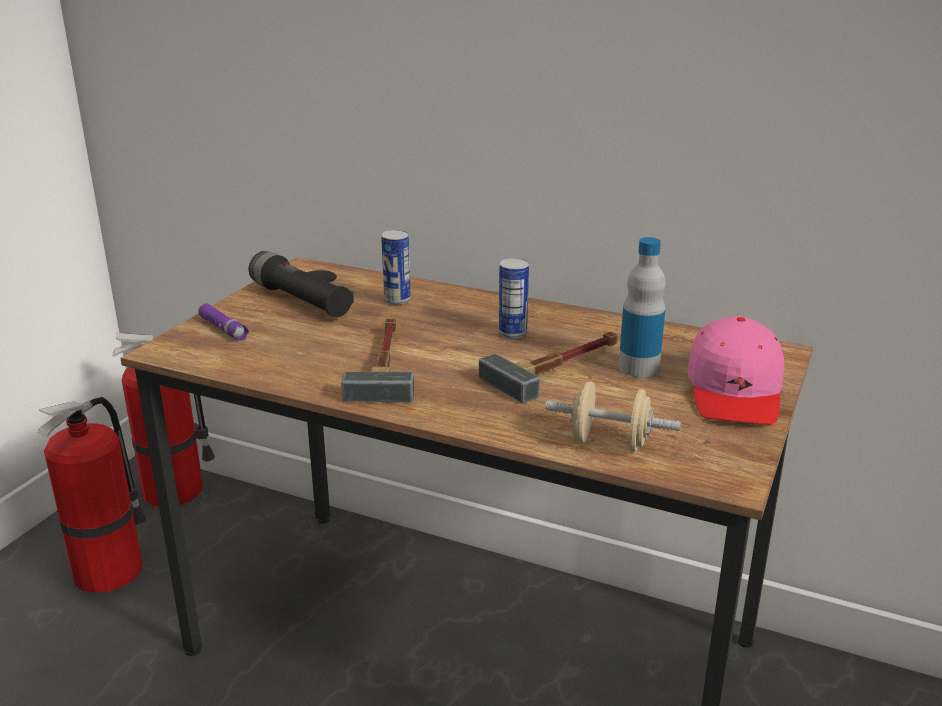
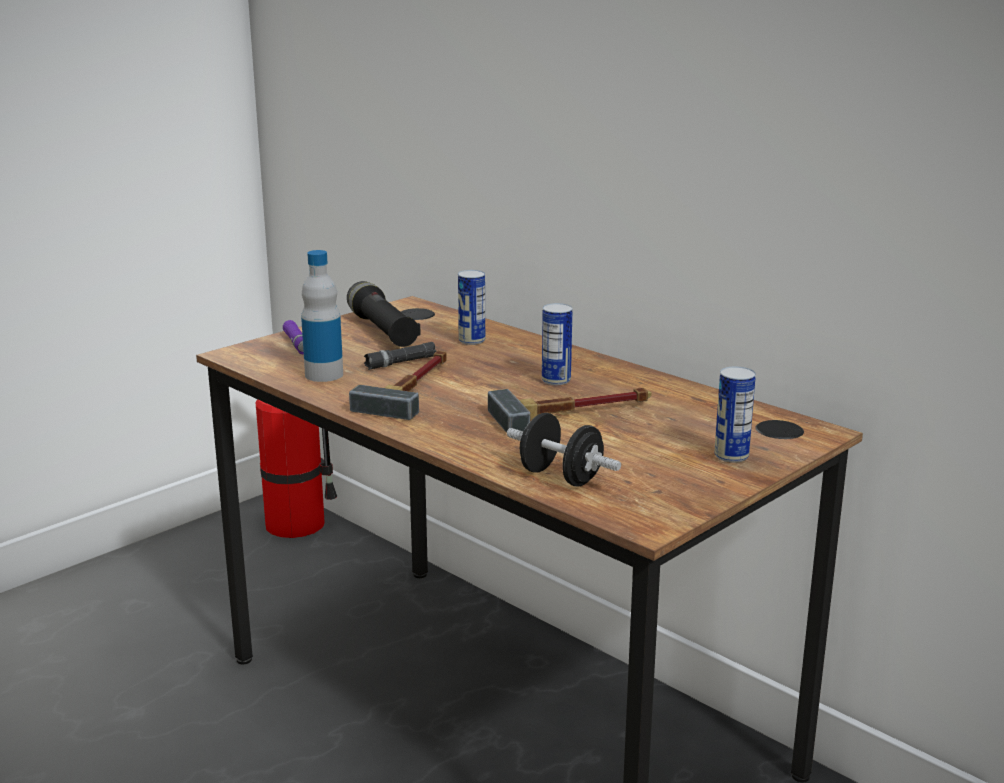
camera: 20 degrees right, 5 degrees down
fire extinguisher [37,397,146,593] -> none
beige dumbbell [545,381,681,452] -> black dumbbell [507,413,621,487]
bottle [619,237,666,377] -> bottle moved to [301,250,343,382]
pink cap [687,316,784,424] -> can [714,367,756,463]
none -> black flashlight [364,342,437,370]

